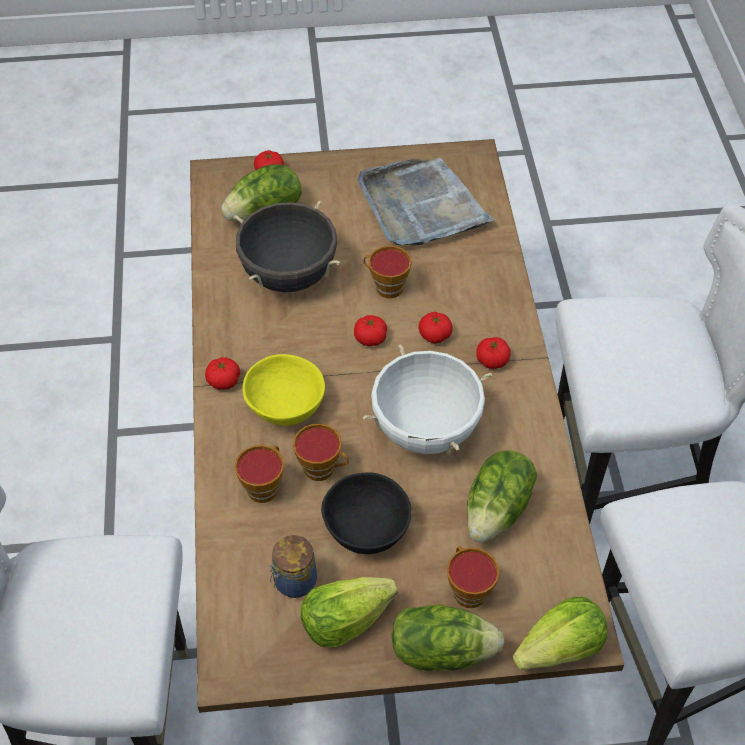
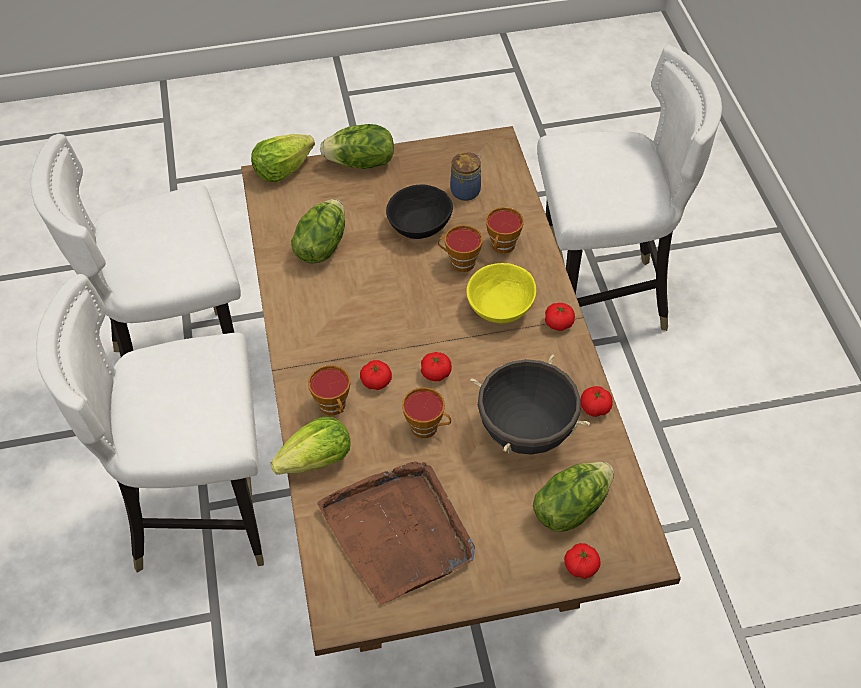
camera: 175 degrees right, 0 degrees up
lettuce [301,577,398,647] -> lettuce moved to [271,417,351,475]
grey tray [358,158,495,246] -> brown tray [317,461,475,605]
white cooking pot [363,345,492,454] -> none
cup [447,546,499,608] -> cup moved to [308,365,350,416]
tomato [476,337,510,369] -> tomato moved to [581,386,613,417]

